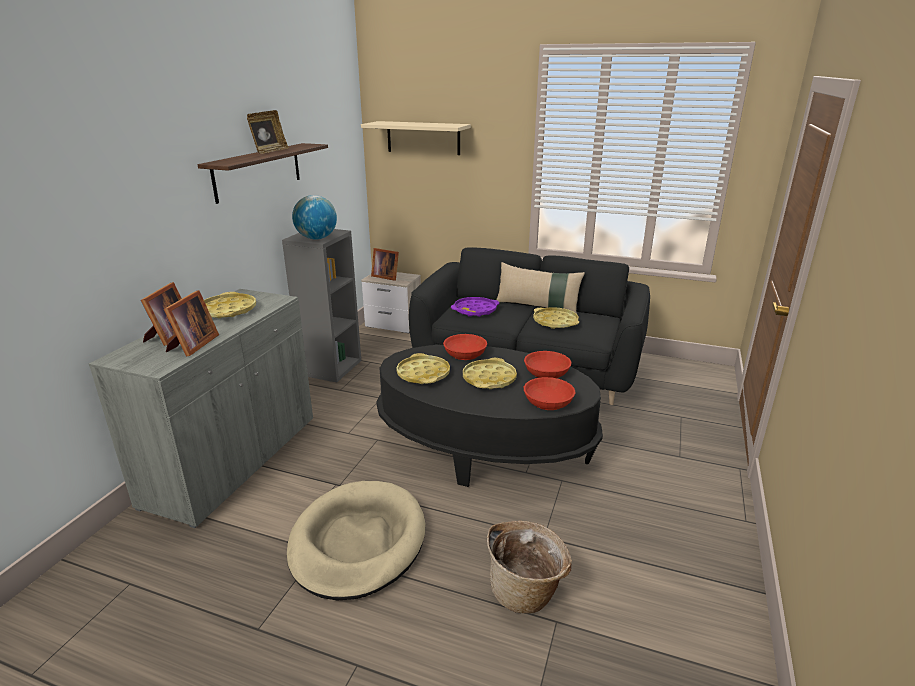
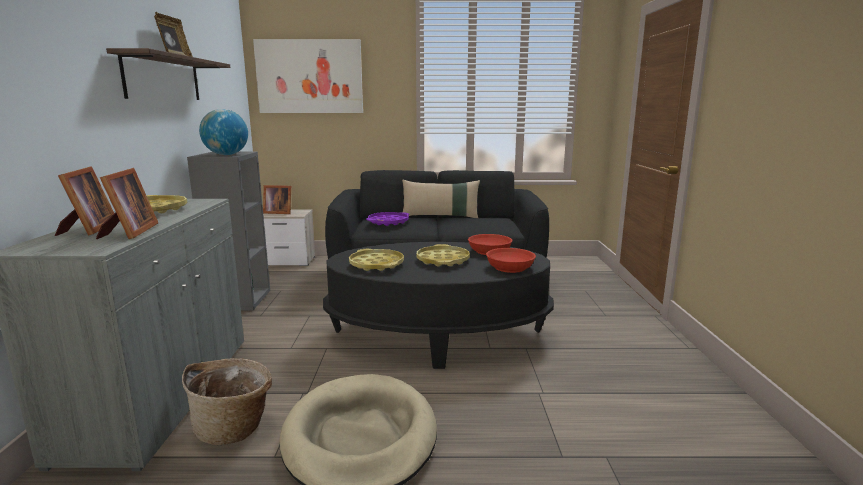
camera: 20 degrees left, 10 degrees down
beige shelf [361,121,471,155] -> picture [253,39,363,113]
red bowl [443,334,487,360] -> none
basket [487,521,572,613] -> basket moved to [182,358,272,445]
yellow tray [533,307,579,329] -> none

